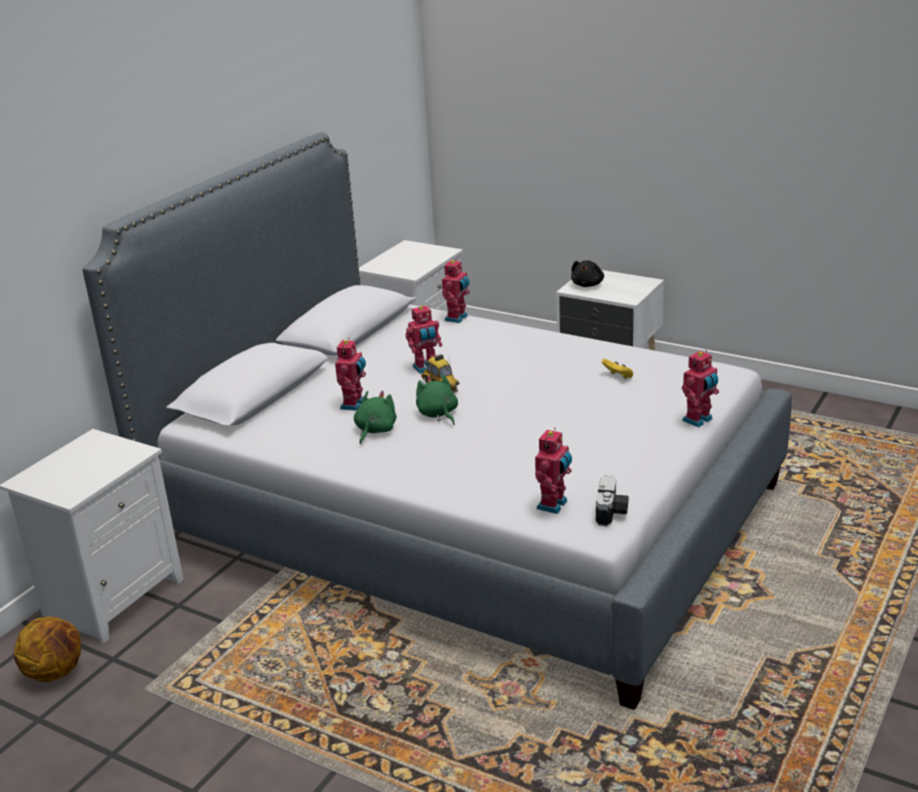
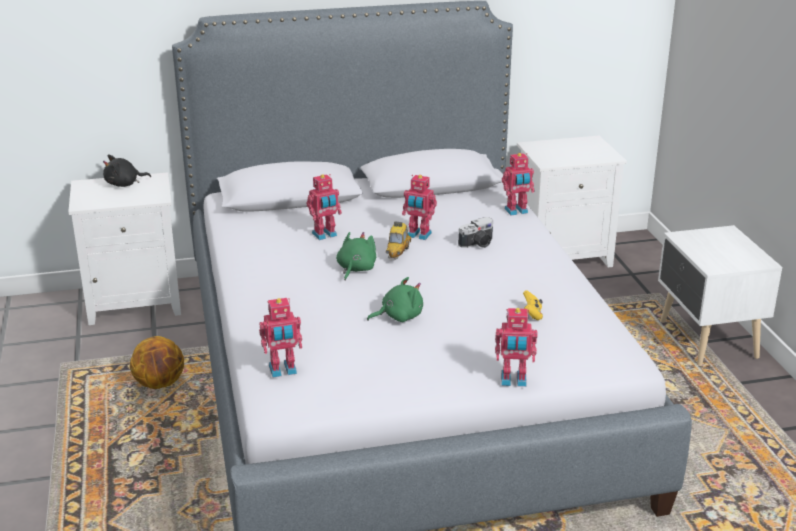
camera: 45 degrees right, 0 degrees up
basketball [14,617,81,682] -> basketball moved to [130,336,184,389]
green plush toy [354,390,397,444] -> green plush toy moved to [367,277,423,322]
black plush toy [571,260,604,287] -> black plush toy moved to [103,155,151,187]
camera [596,476,628,526] -> camera moved to [458,217,493,248]

